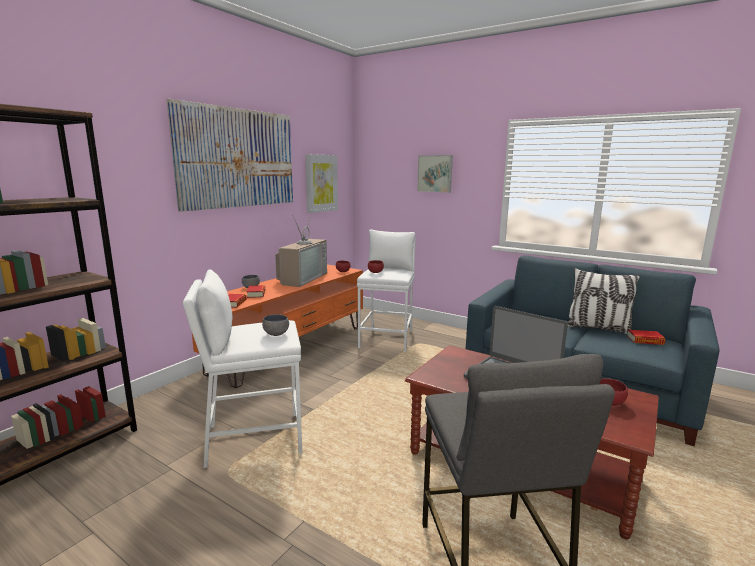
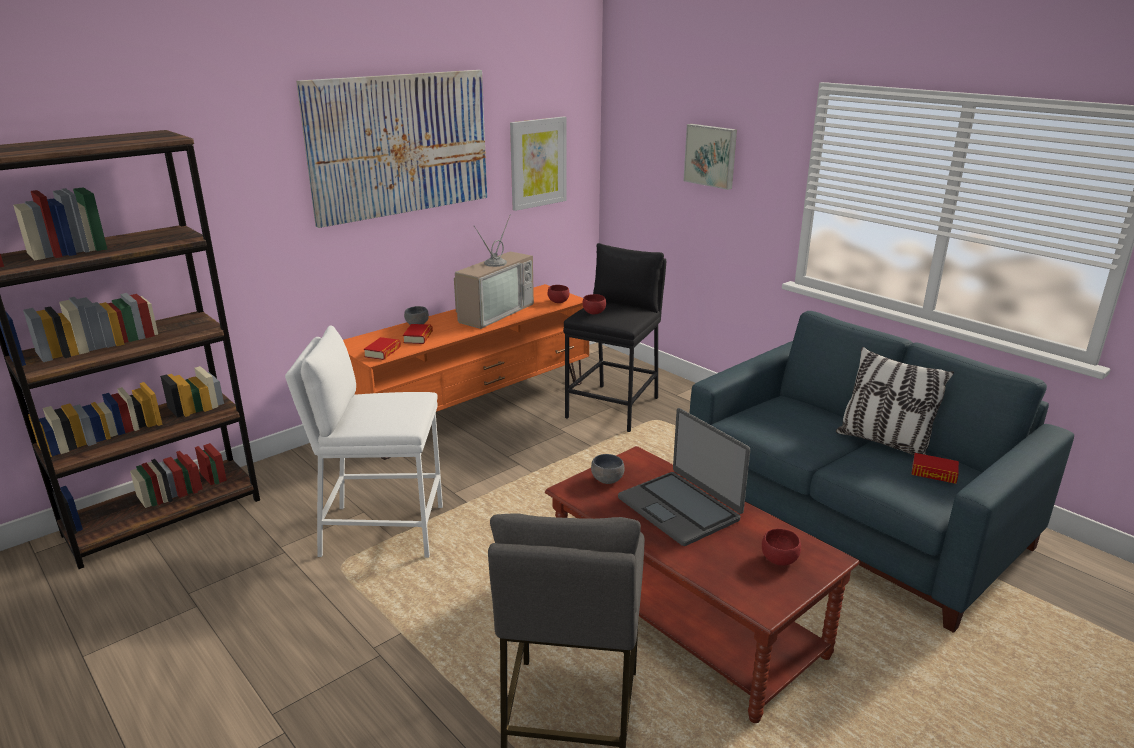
camera: 15 degrees right, 10 degrees up
grey bowl [262,314,289,336] -> grey bowl moved to [591,454,625,484]
white stool [357,229,416,352] -> black stool [563,243,666,432]

